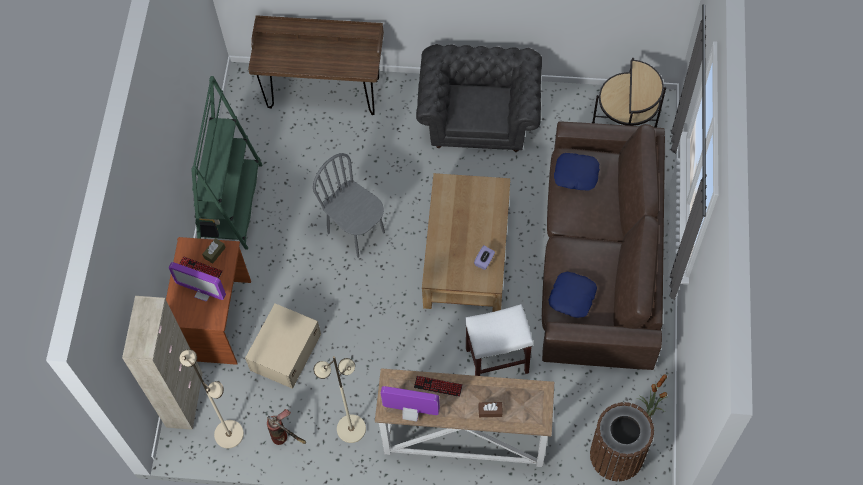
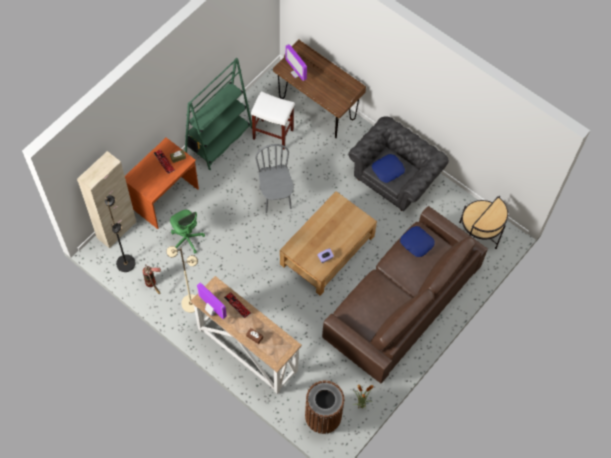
camera: 30 degrees right, 0 degrees up
monitor [169,262,226,302] -> monitor moved to [285,44,307,81]
beige floor lamp [180,349,244,448] -> black floor lamp [105,196,136,272]
beige storage box [245,304,321,389] -> green office chair [170,210,205,254]
white stool [465,304,533,376] -> white stool moved to [251,91,295,150]
blue pillow [548,272,597,318] -> blue pillow moved to [372,154,405,183]

